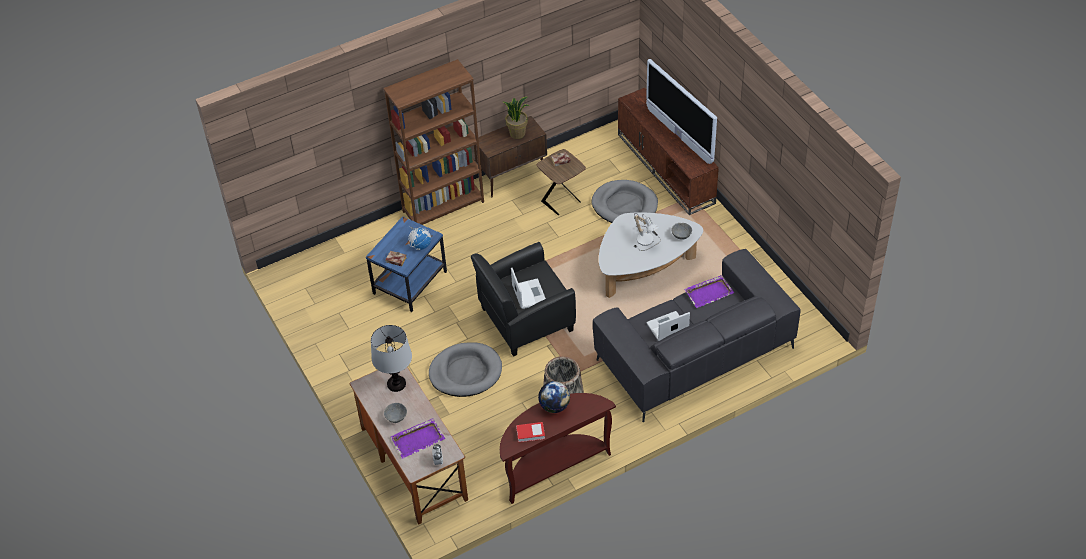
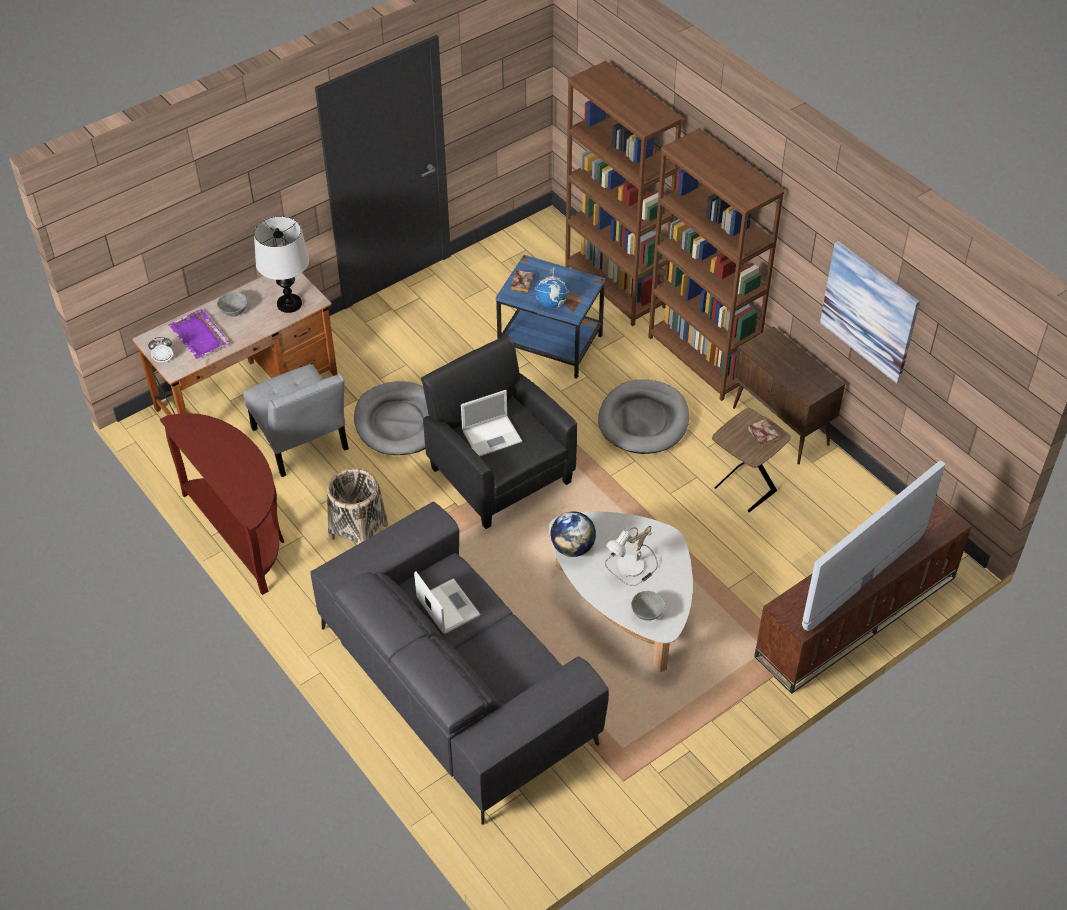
camera: 80 degrees right, 0 degrees up
potted plant [503,97,529,139] -> none
book [516,422,545,442] -> none
globe [538,381,570,413] -> globe moved to [550,512,596,557]
grey dog bed [592,180,658,223] -> grey dog bed moved to [598,379,689,454]
purple tray [684,275,734,308] -> none
none -> grey chair [243,364,349,477]
none -> brown bookcase [565,61,683,326]
none -> picture [820,241,920,383]

